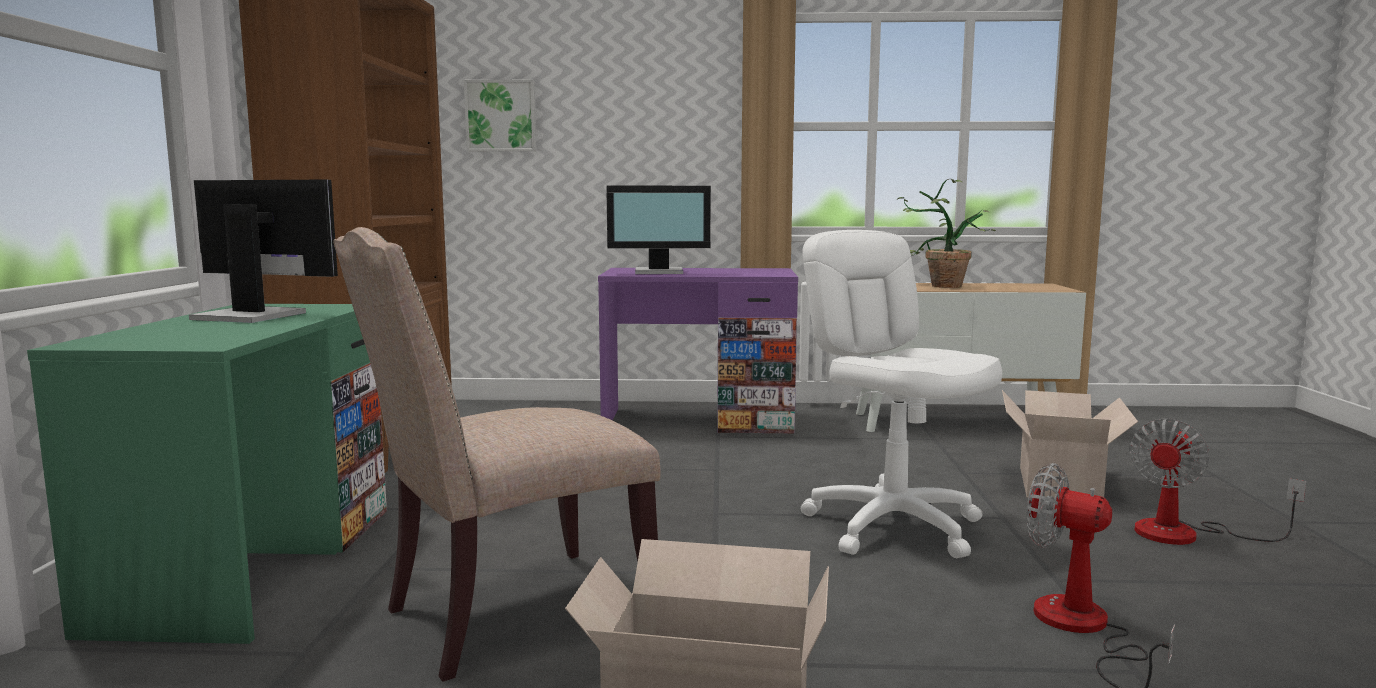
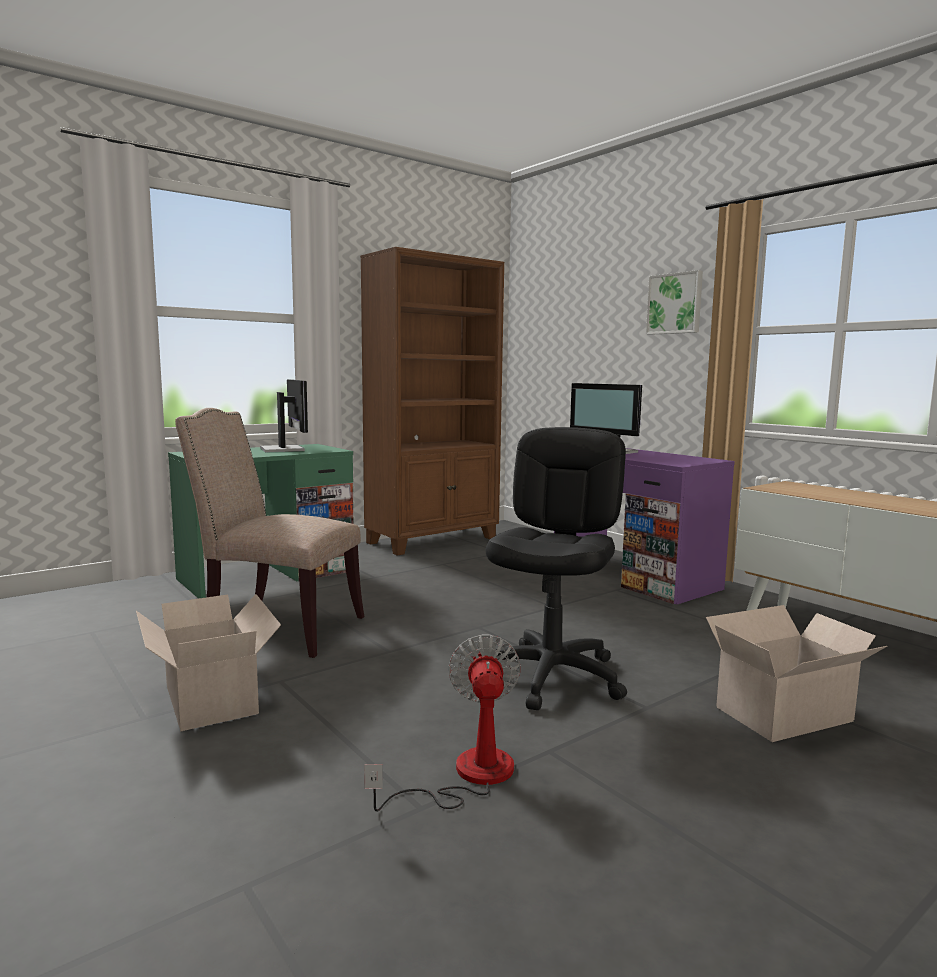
camera: 50 degrees right, 0 degrees up
picture [464,80,537,151] -> picture moved to [646,270,703,335]
white office chair [800,230,1002,558] -> black office chair [486,427,627,710]
potted plant [897,179,996,288] -> none
fan [1129,418,1306,545] -> none

